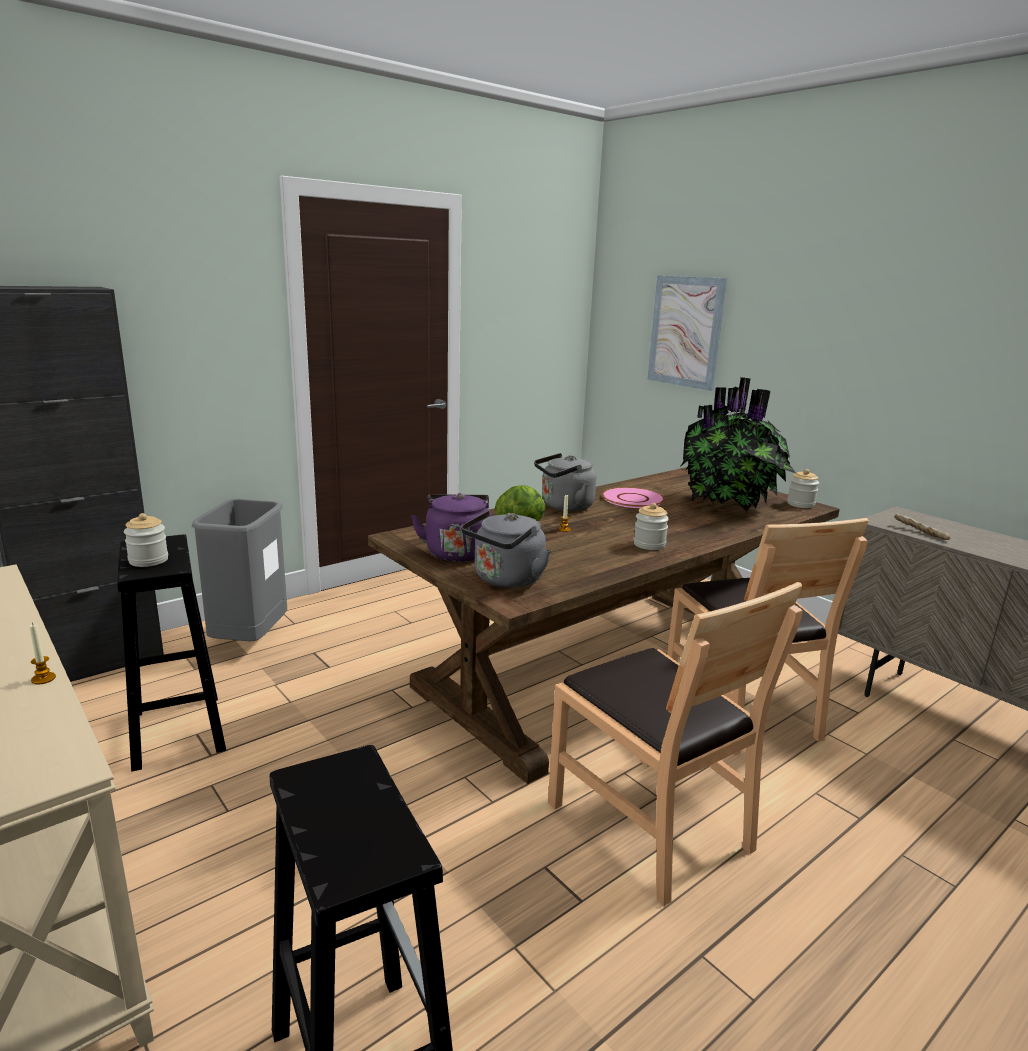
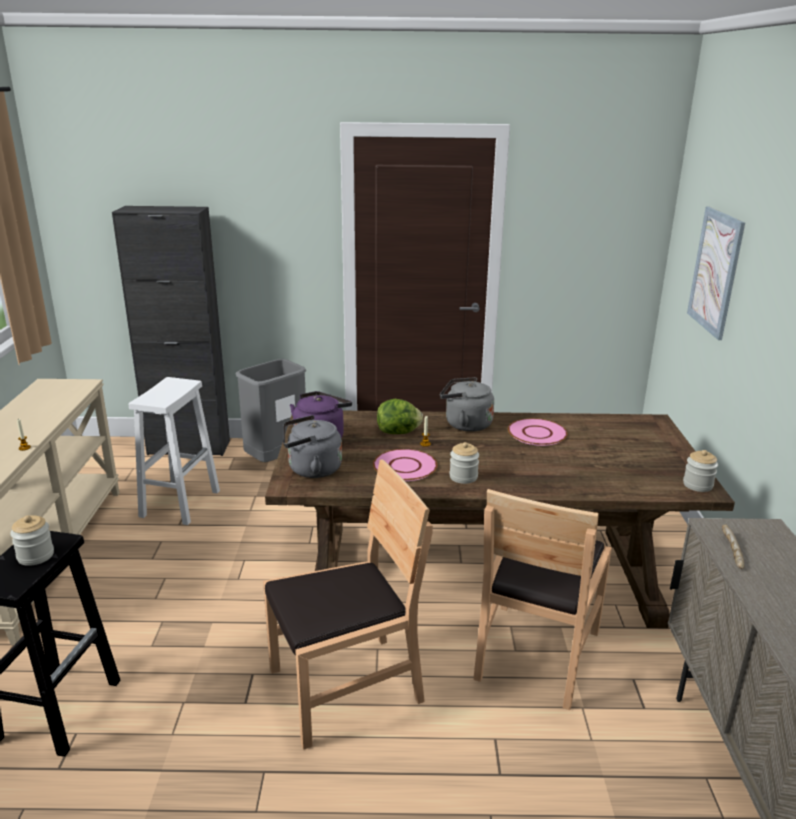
camera: 40 degrees right, 5 degrees up
black stool [117,535,226,772] -> white stool [129,377,220,525]
jar [124,513,168,567] -> jar moved to [10,515,54,566]
brown chair [548,582,803,906] -> brown chair turned 120 degrees counterclockwise [263,459,433,750]
potted plant [680,377,796,511] -> none
none -> pink plate [373,449,437,481]

